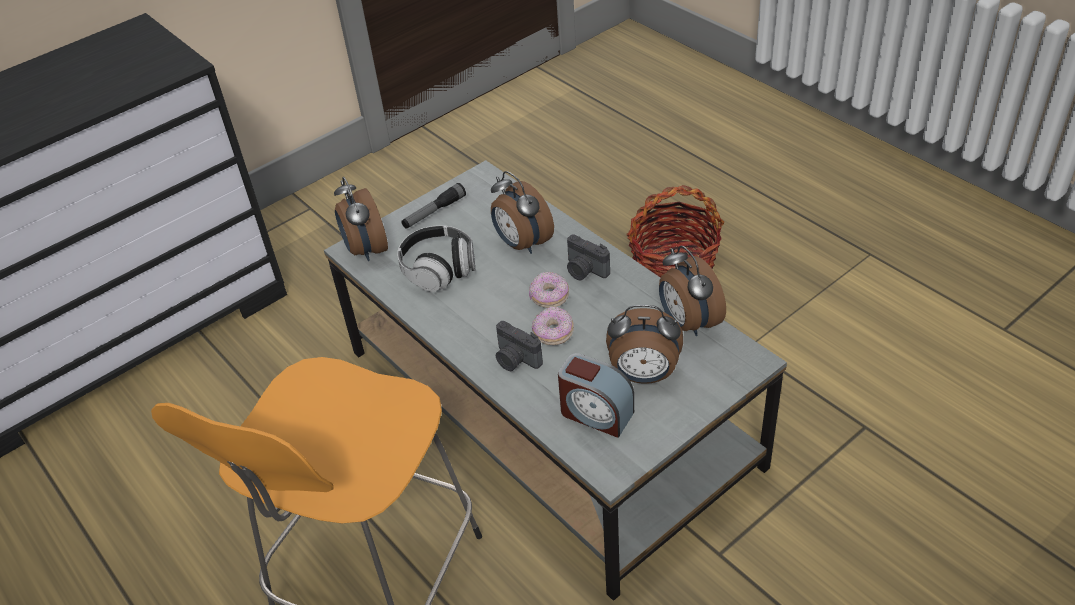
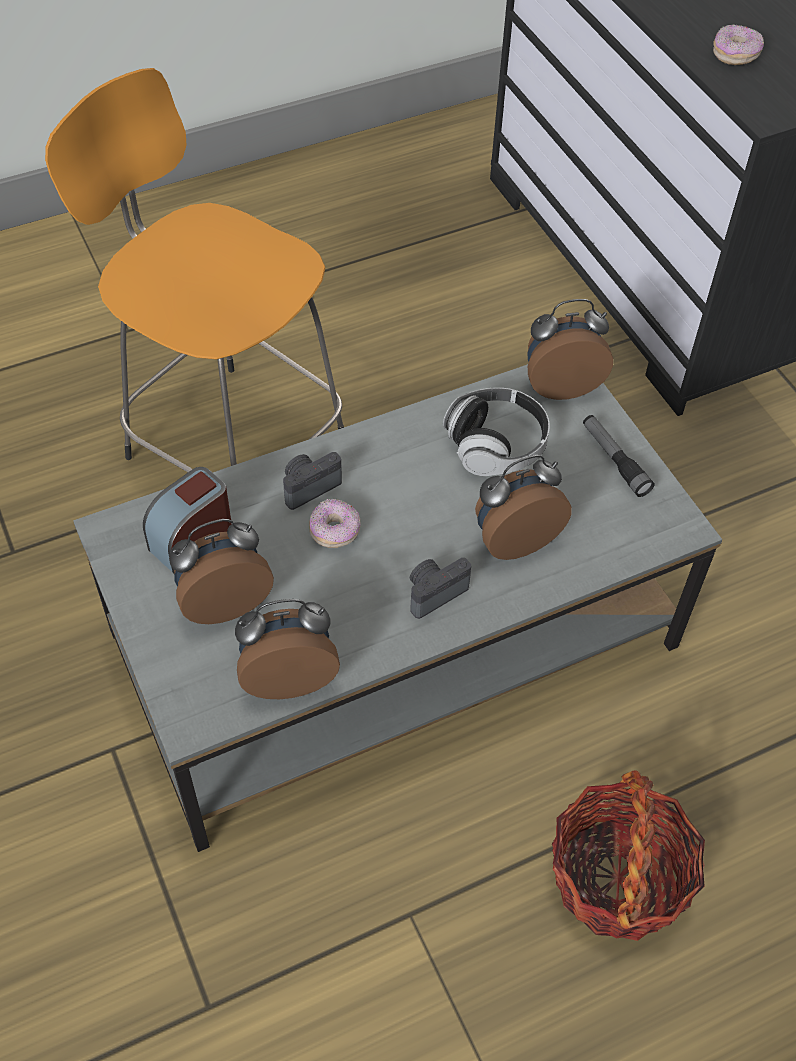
camera: 100 degrees right, 10 degrees up
donut [529,272,569,308] -> donut moved to [713,24,764,65]
alarm clock [606,305,683,384] -> alarm clock turned 45 degrees clockwise [169,519,274,624]

